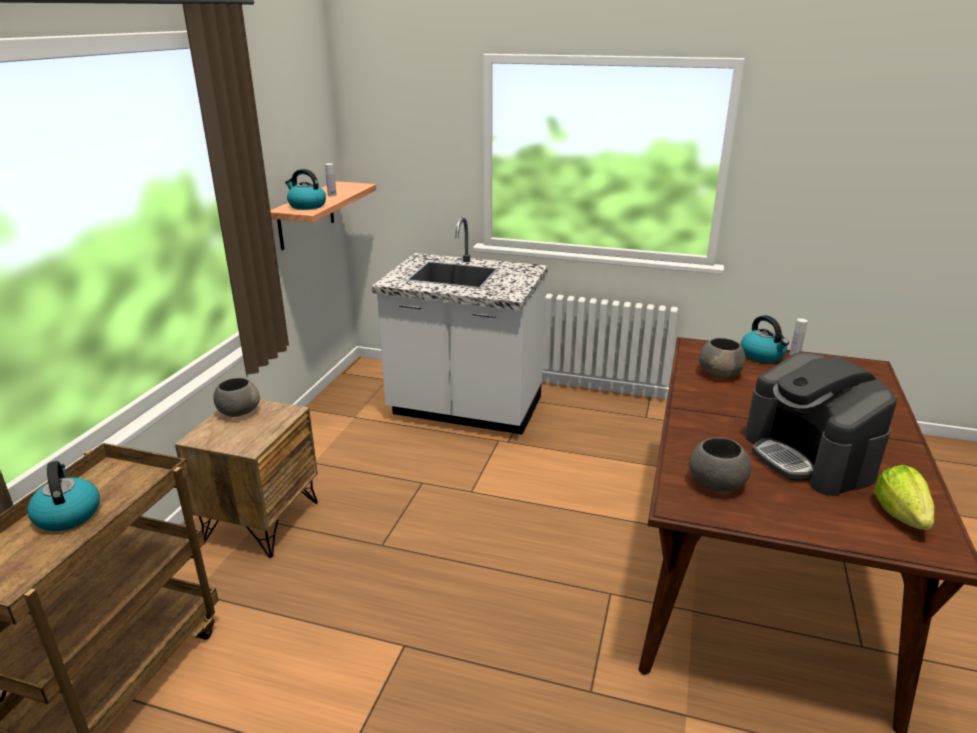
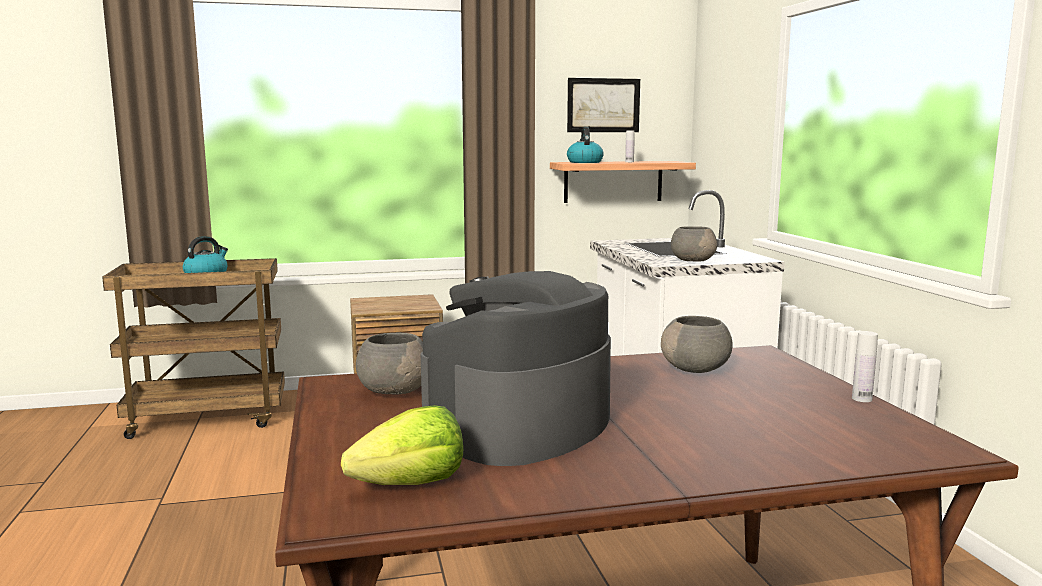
camera: 60 degrees right, 15 degrees down
grey bowl [213,378,260,417] -> grey bowl moved to [671,226,717,261]
kettle [741,315,789,363] -> none
none -> picture [567,78,640,132]

